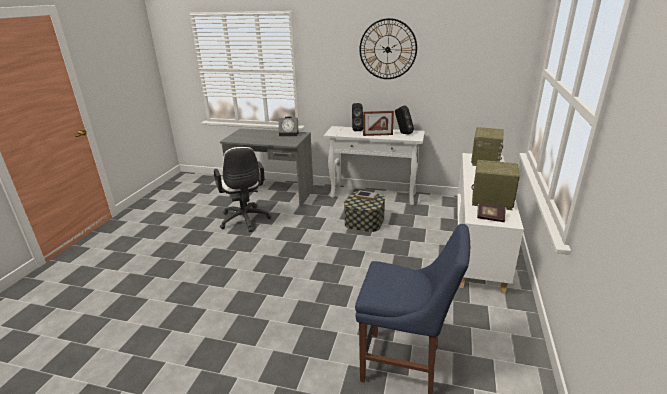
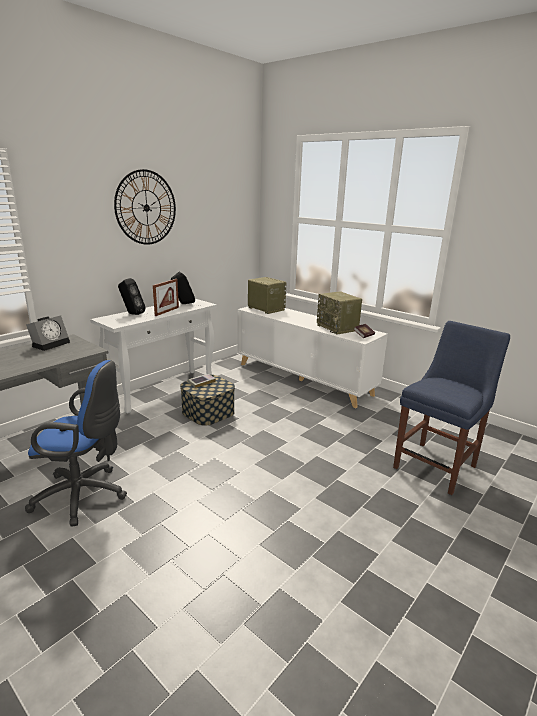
camera: 65 degrees left, 5 degrees down
white office chair [214,147,271,232] -> blue office chair [25,360,127,527]
radio [471,160,520,210] -> radio turned 75 degrees counterclockwise [317,291,362,334]

